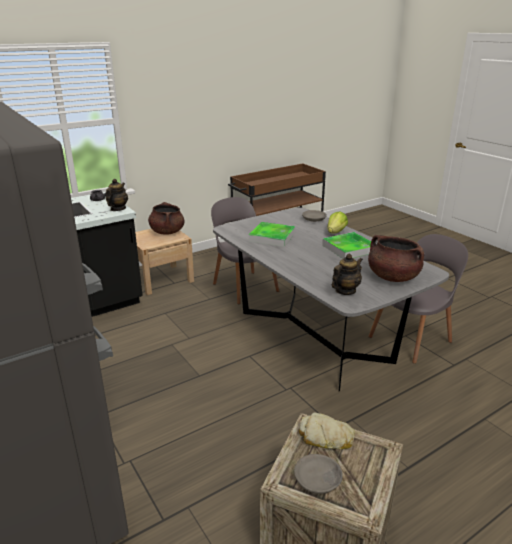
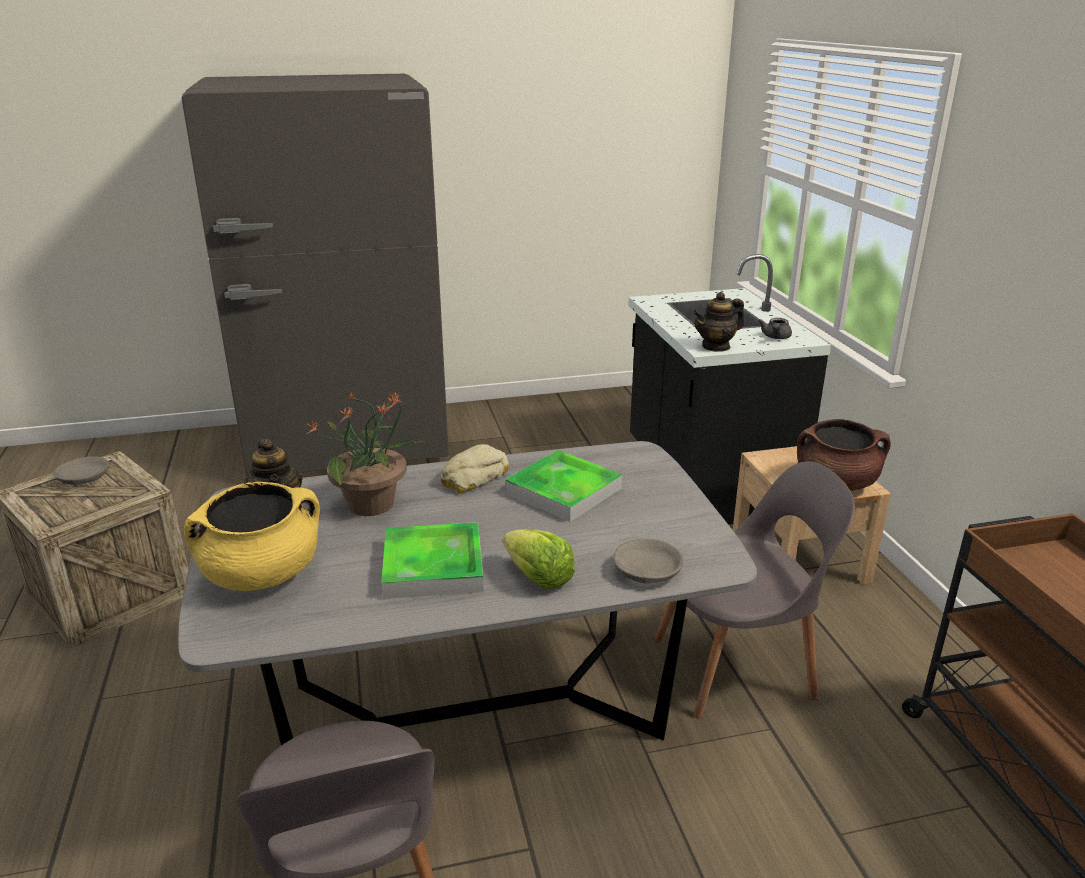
camera: 110 degrees right, 0 degrees up
teapot [106,179,128,211] -> teapot turned 120 degrees clockwise [693,292,744,352]
bread [299,412,355,449] -> bread moved to [440,444,509,493]
brown cooking pot [368,235,424,282] -> yellow cooking pot [184,482,320,591]
none -> potted plant [306,391,425,516]

